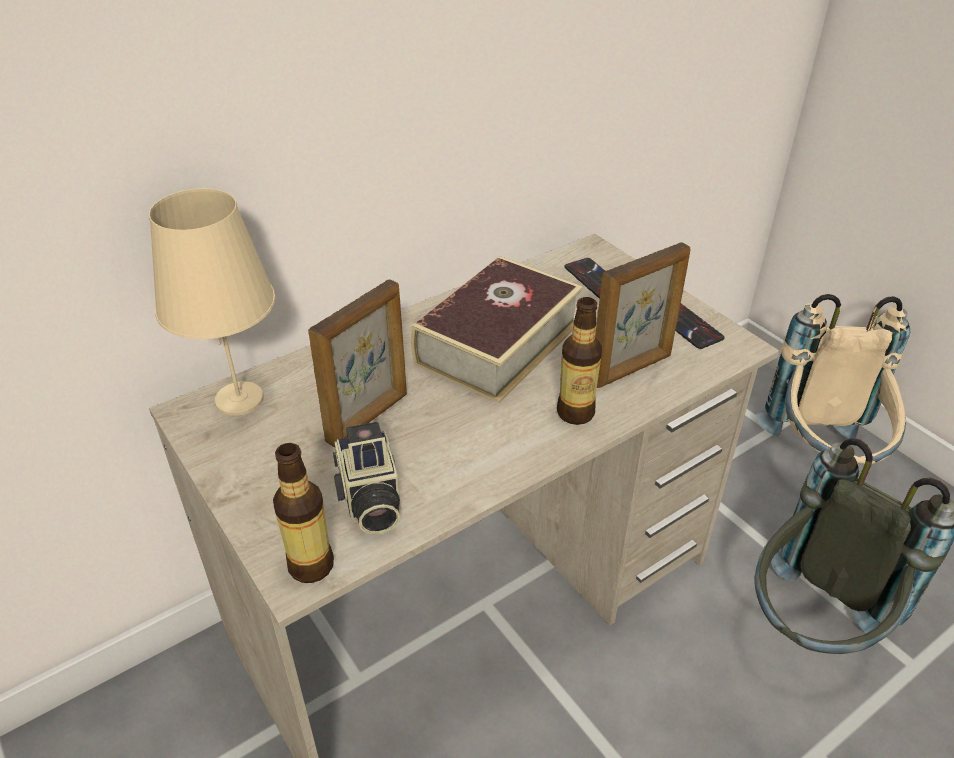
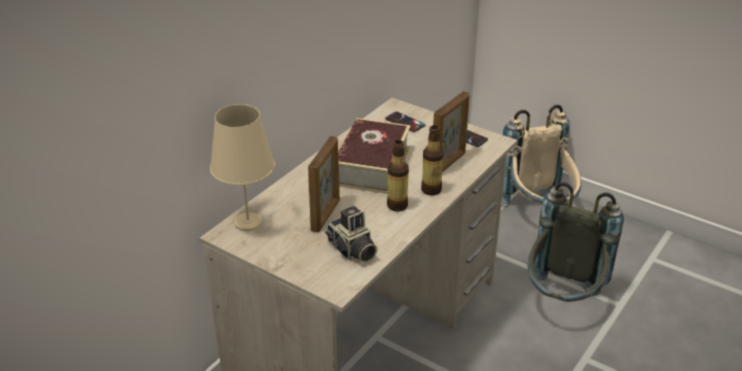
camera: 20 degrees left, 5 degrees down
bottle [273,443,334,583] -> bottle moved to [387,140,409,212]

